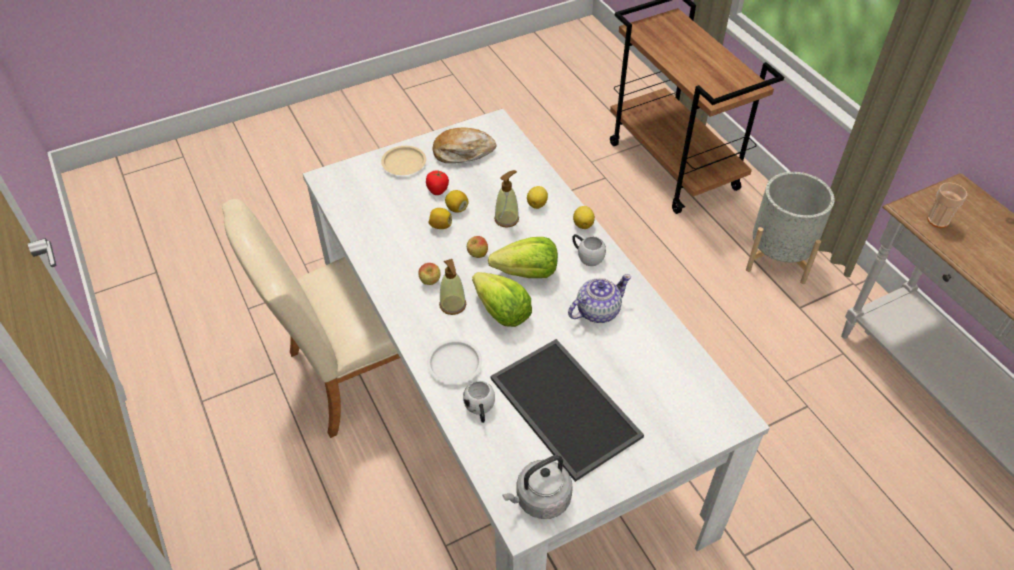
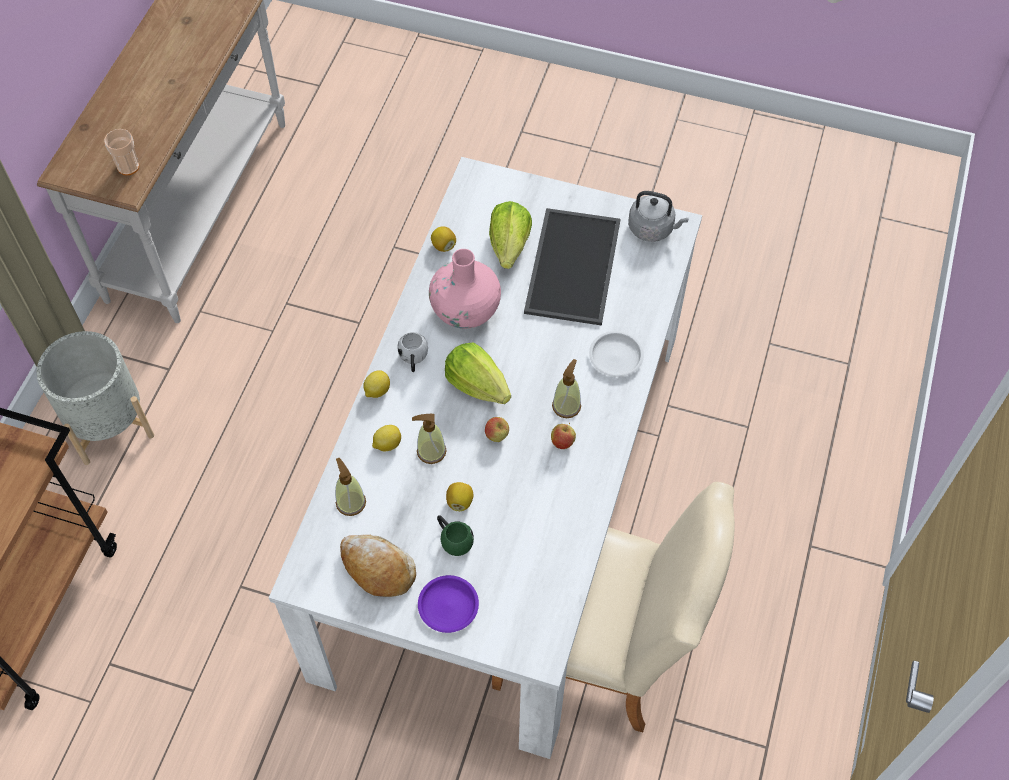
camera: 135 degrees left, 10 degrees up
beige plate [381,146,426,175] -> purple plate [418,575,479,633]
tomato [426,170,449,195] -> green mug [437,515,474,556]
lemon [429,208,452,229] -> lemon moved to [431,226,456,252]
white mug [463,381,495,423] -> none
lettuce [472,272,532,327] -> lettuce moved to [489,201,532,269]
teapot [568,274,631,323] -> pink vase [429,249,501,329]
none -> soap dispenser [335,458,366,516]

